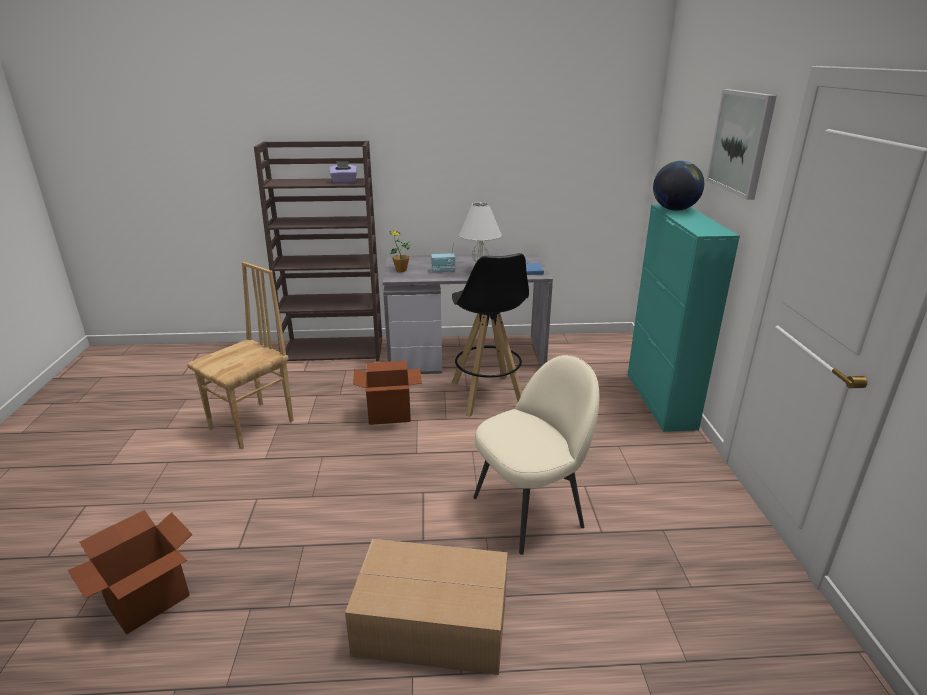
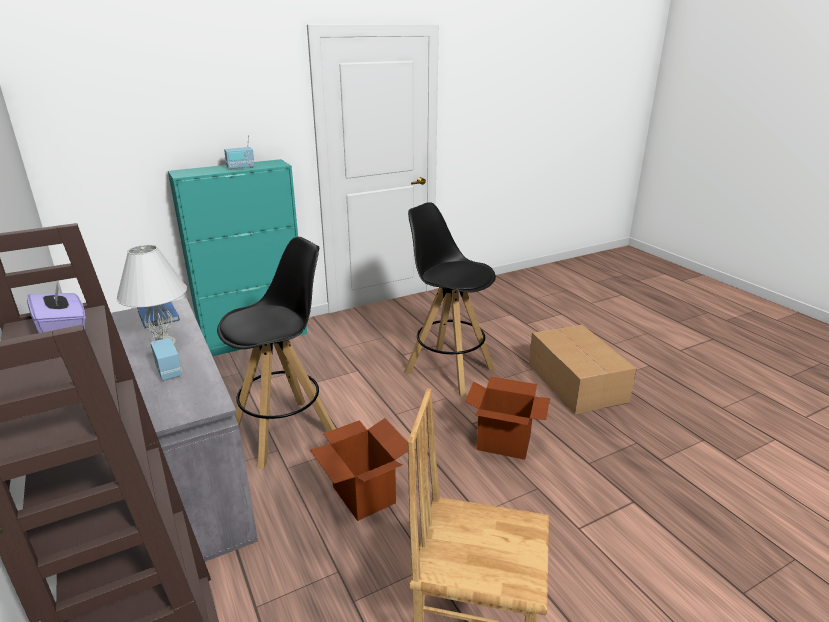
camera: 115 degrees left, 0 degrees up
cardboard box [68,510,192,634] -> cardboard box moved to [465,376,550,460]
potted plant [389,231,410,272] -> none
beige chair [473,355,599,555] -> black stool [404,202,496,397]
globe [653,161,704,211] -> none
picture [706,89,777,200] -> none
none -> radio [224,135,255,170]

